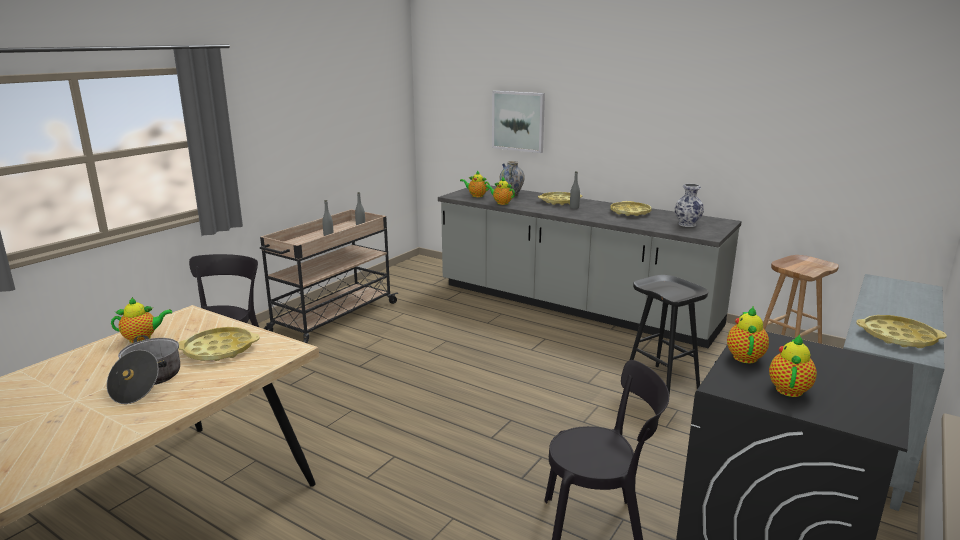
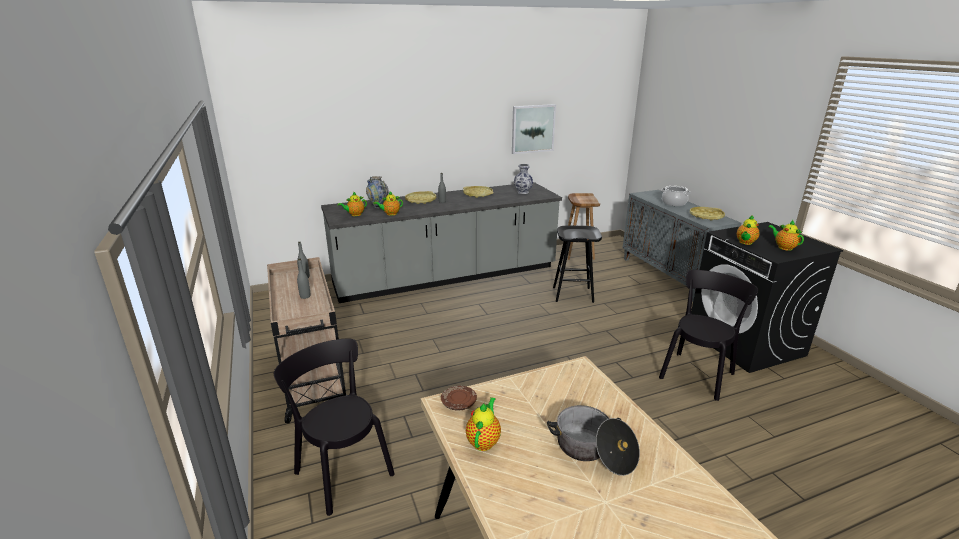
camera: 55 degrees left, 5 degrees up
yellow tray [178,327,259,361] -> none
picture [492,91,545,153] -> picture moved to [512,104,556,154]
teapot [727,306,769,363] -> teapot turned 105 degrees counterclockwise [737,216,759,245]
none -> brown plate [441,386,477,411]
none -> cooking pot [661,186,691,206]

